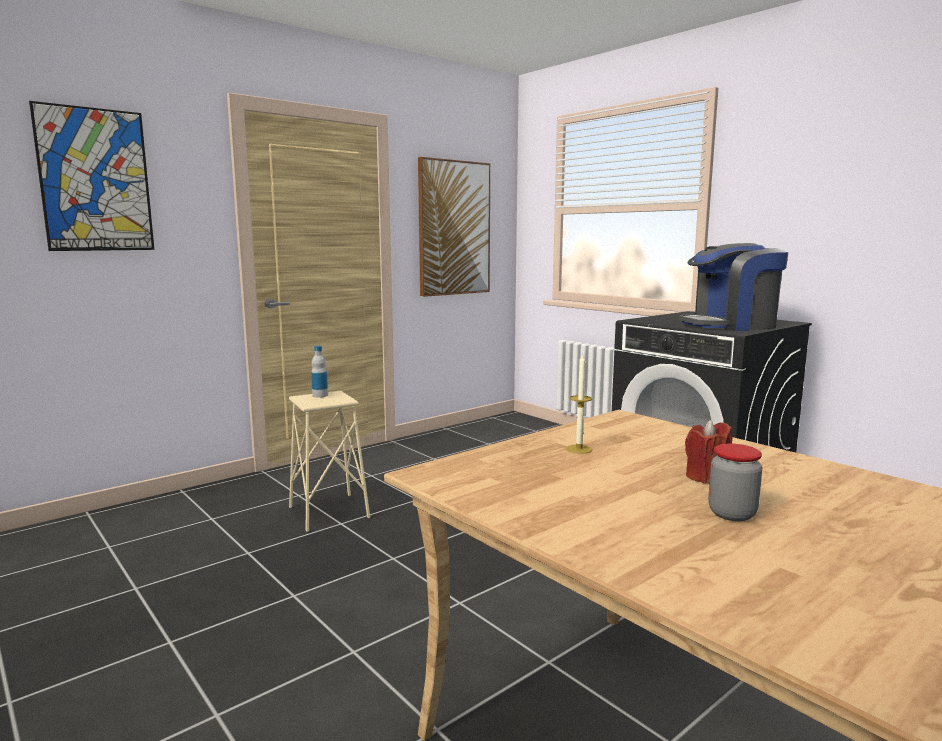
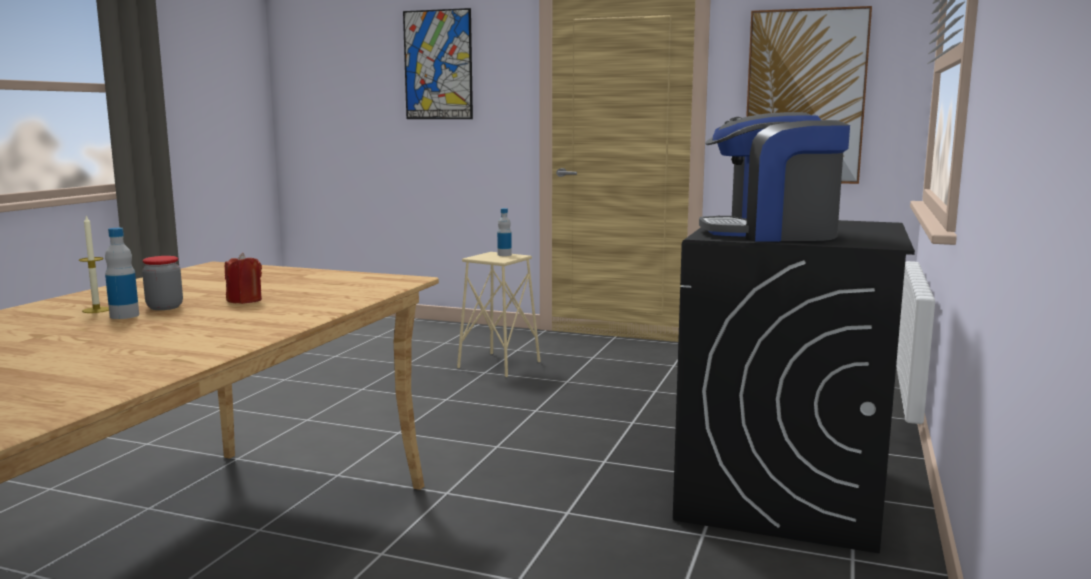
camera: 60 degrees right, 0 degrees up
candle [566,353,592,454] -> candle moved to [79,215,109,313]
coffee machine [679,243,788,331] -> coffee machine turned 45 degrees counterclockwise [699,112,850,242]
none -> bottle [105,228,139,319]

